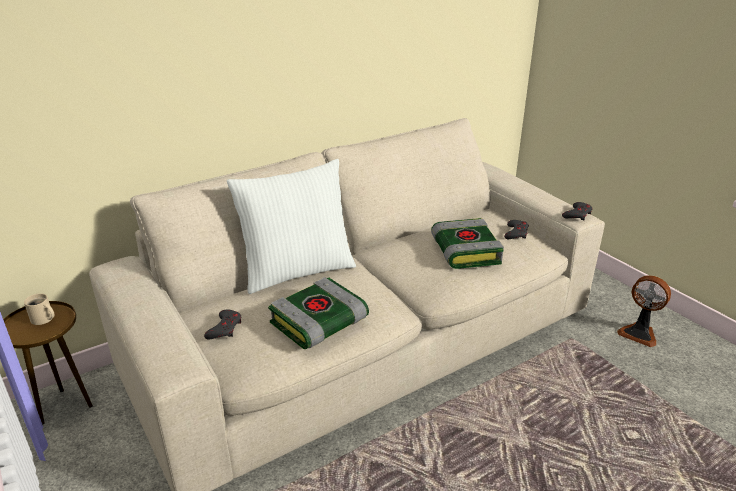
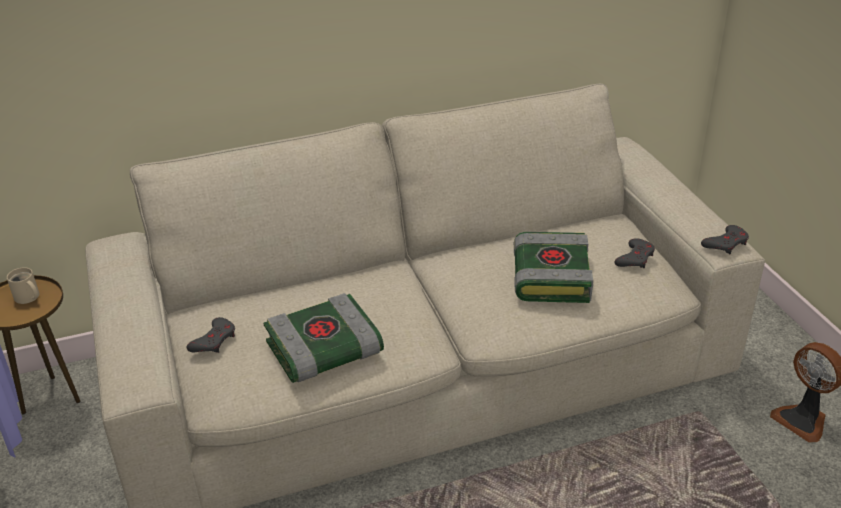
camera: 15 degrees right, 5 degrees up
white pillow [227,159,356,294] -> none

